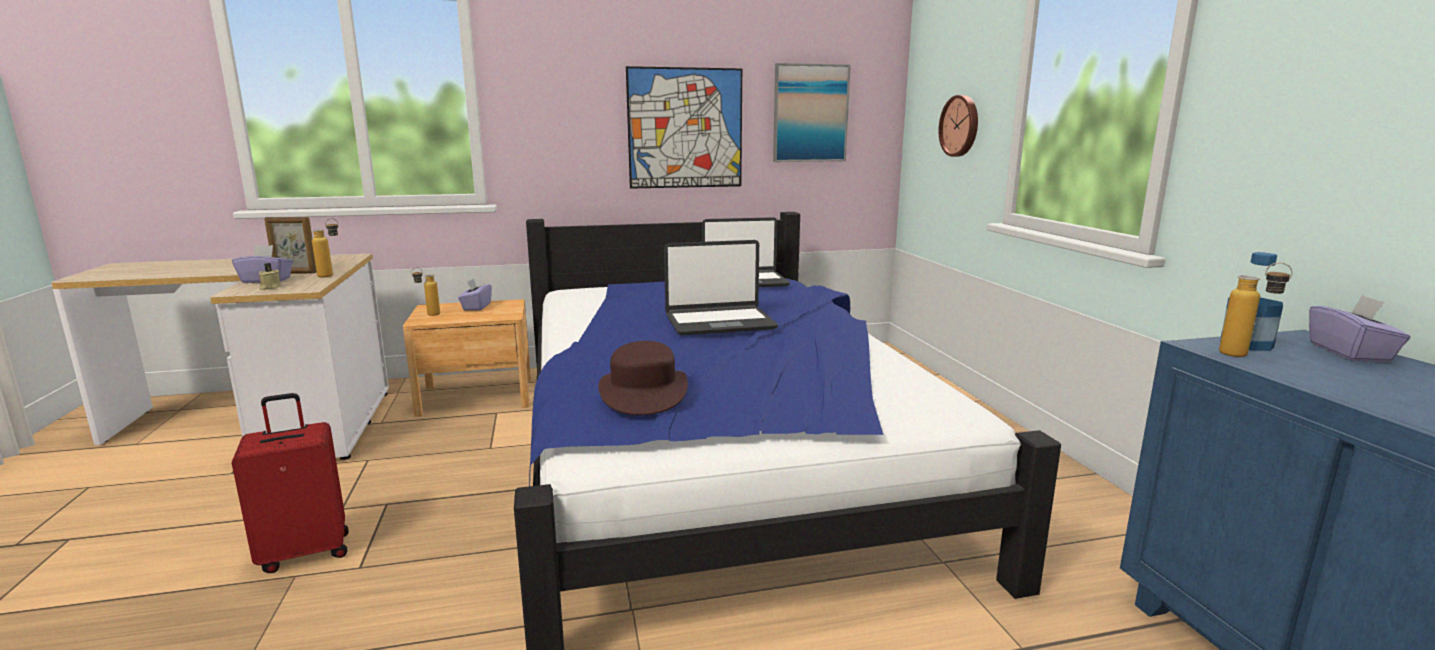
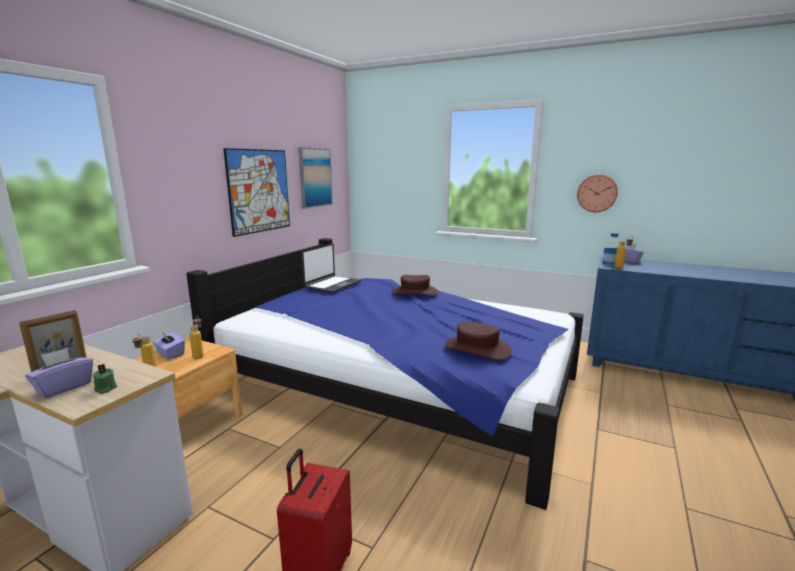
camera: 50 degrees left, 0 degrees up
beige candle [259,263,281,290] -> green candle [93,364,117,394]
bottle [312,218,339,278] -> bottle moved to [189,315,204,359]
laptop [664,240,778,335] -> none
wall clock [939,95,978,157] -> wall clock moved to [577,175,618,212]
none -> brown hat [392,275,439,295]

